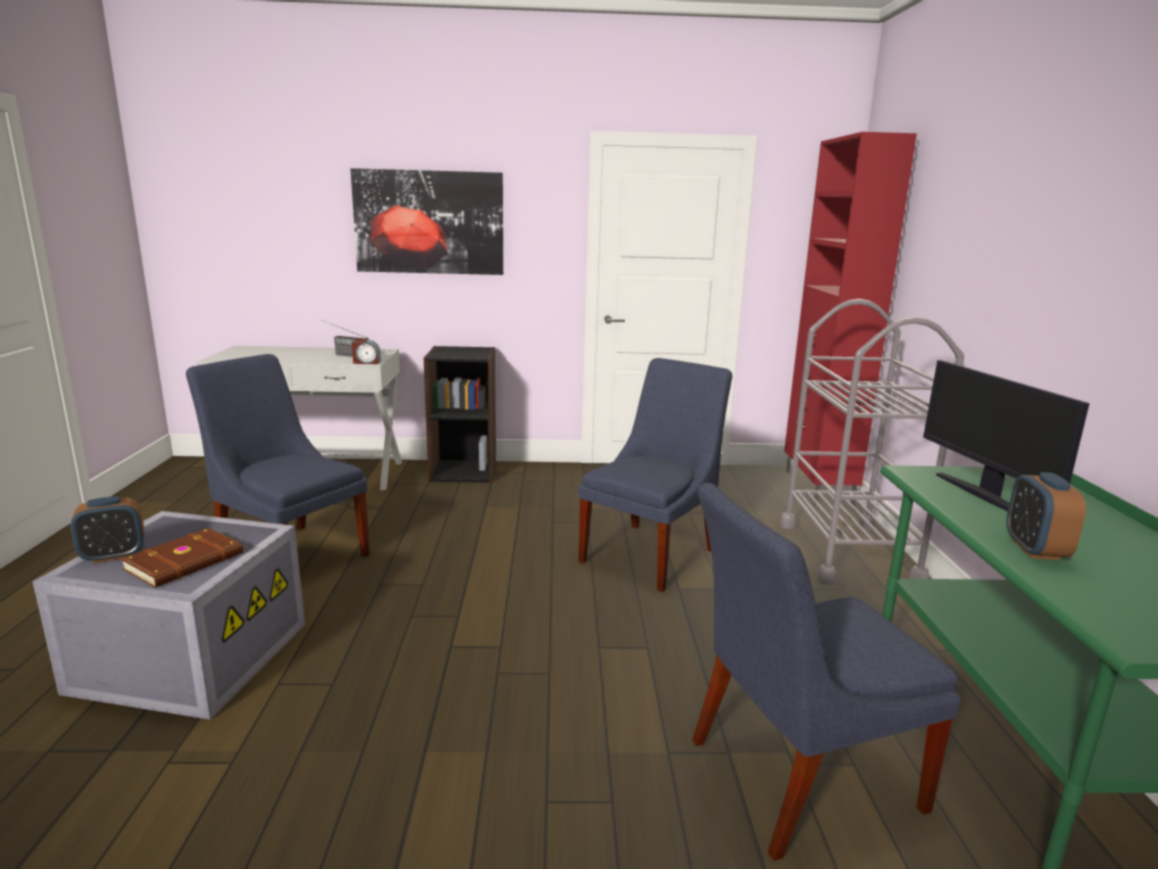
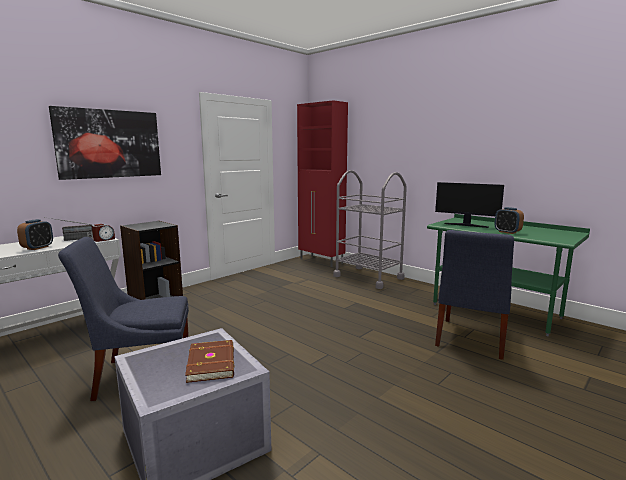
camera: 45 degrees left, 5 degrees down
alarm clock [70,496,144,563] -> alarm clock moved to [17,219,53,250]
blue chair [578,358,732,592] -> none

